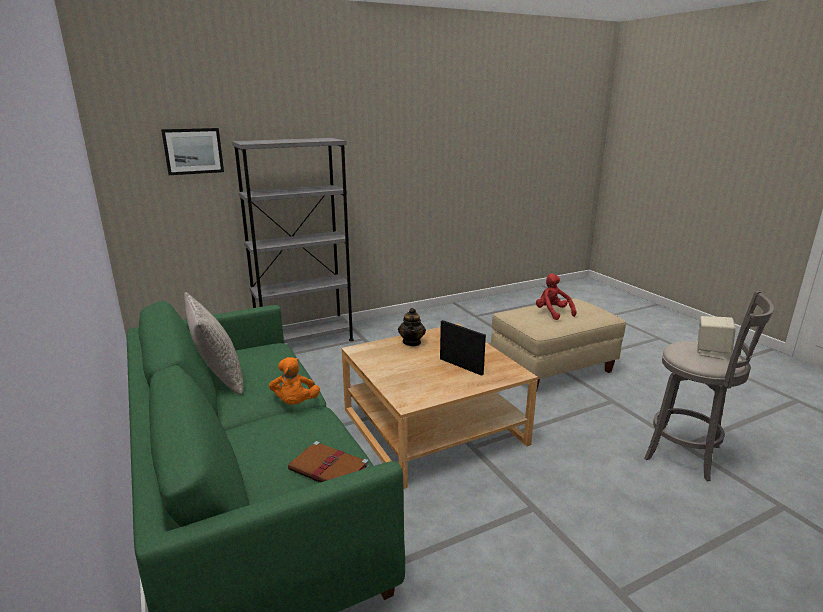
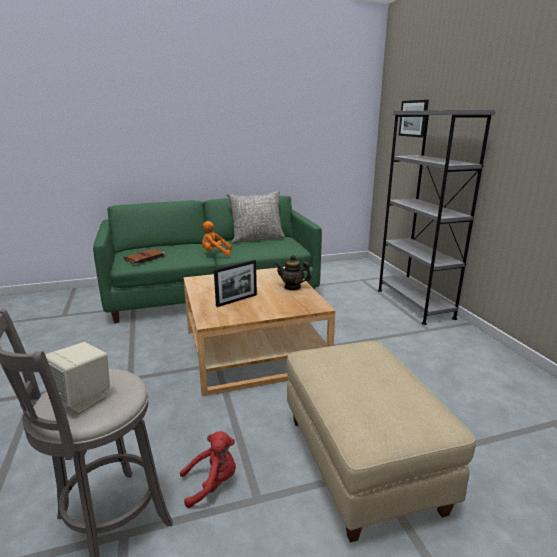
camera: 100 degrees right, 0 degrees up
red plush toy [536,274,577,320] -> red plush toy moved to [180,431,236,508]

